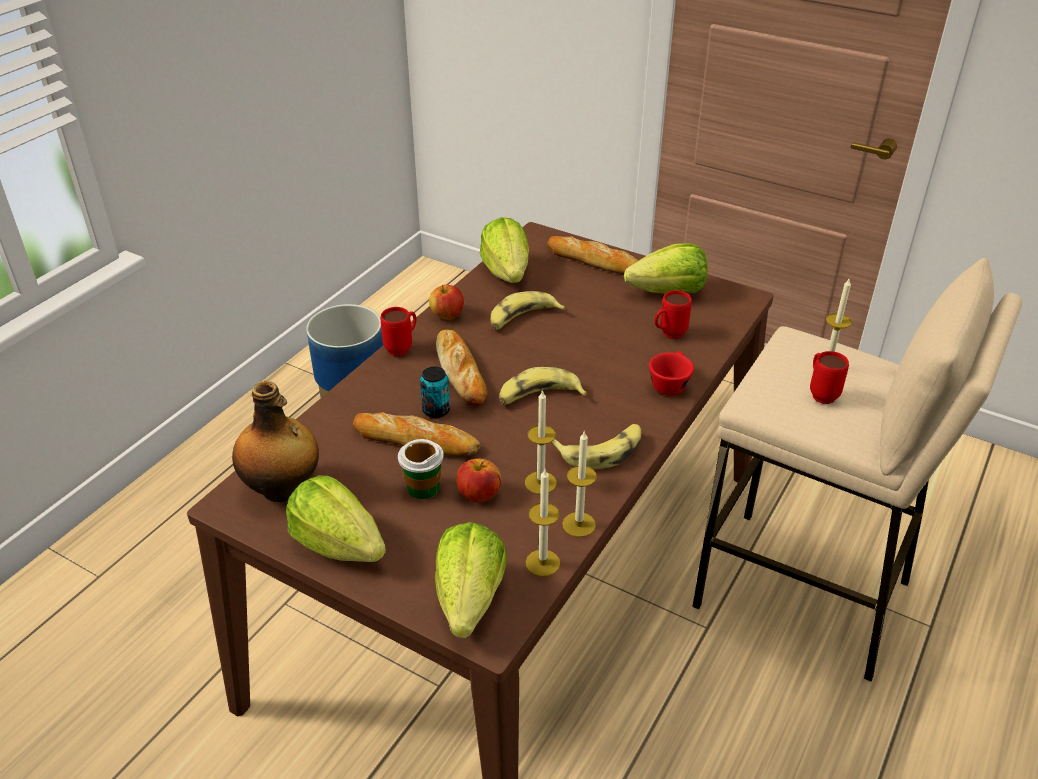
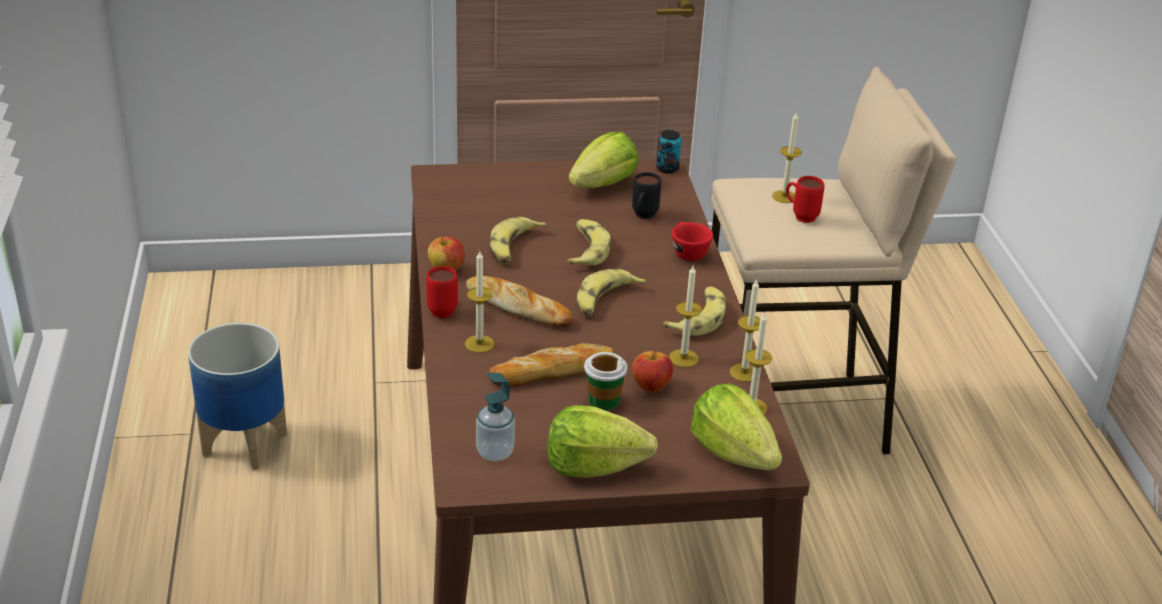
camera: 40 degrees left, 5 degrees down
bottle [232,381,319,502] -> soap dispenser [476,373,515,461]
can [420,366,450,418] -> can moved to [656,130,682,174]
lettuce [480,217,529,283] -> none
bread [547,236,638,274] -> none
red mug [655,290,692,339] -> black mug [632,172,661,219]
none -> candle [465,251,494,353]
none -> banana [567,219,611,265]

